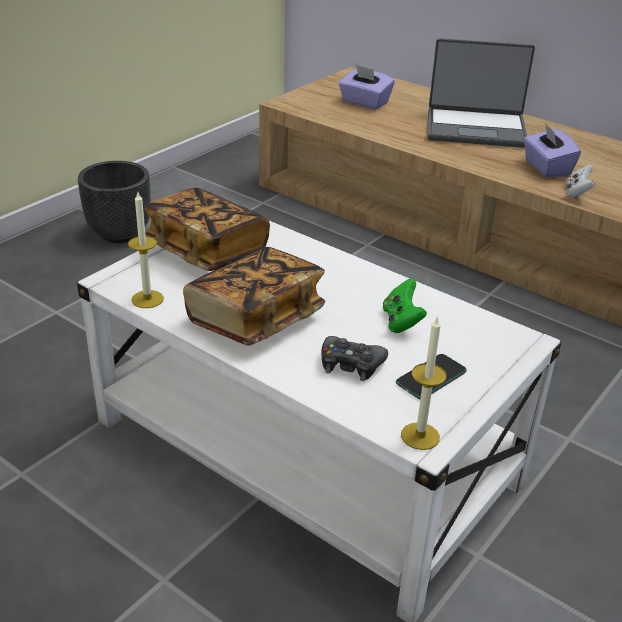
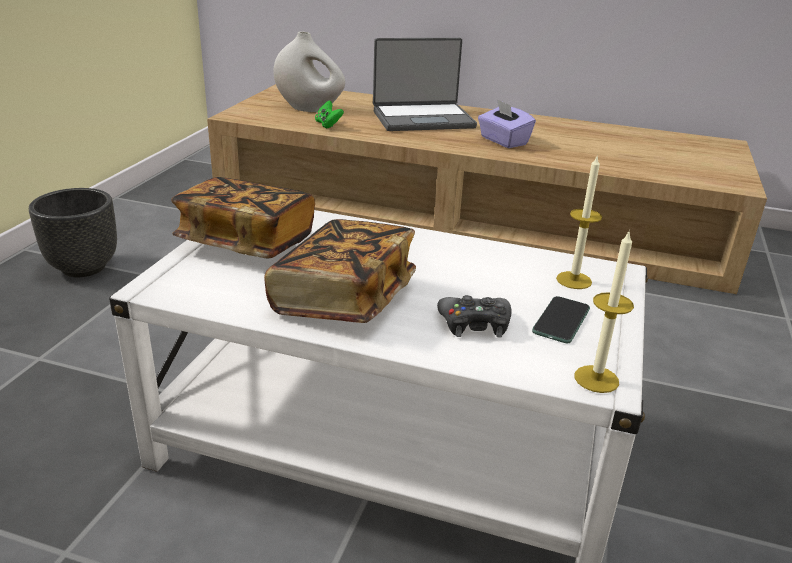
camera: 20 degrees left, 5 degrees down
candle [128,192,164,308] -> candle moved to [556,154,602,289]
purple tissue box [339,65,395,110] -> white vase [274,31,345,112]
green game controller [383,278,427,333] -> green game controller moved to [315,100,344,128]
white game controller [566,165,595,198] -> none

